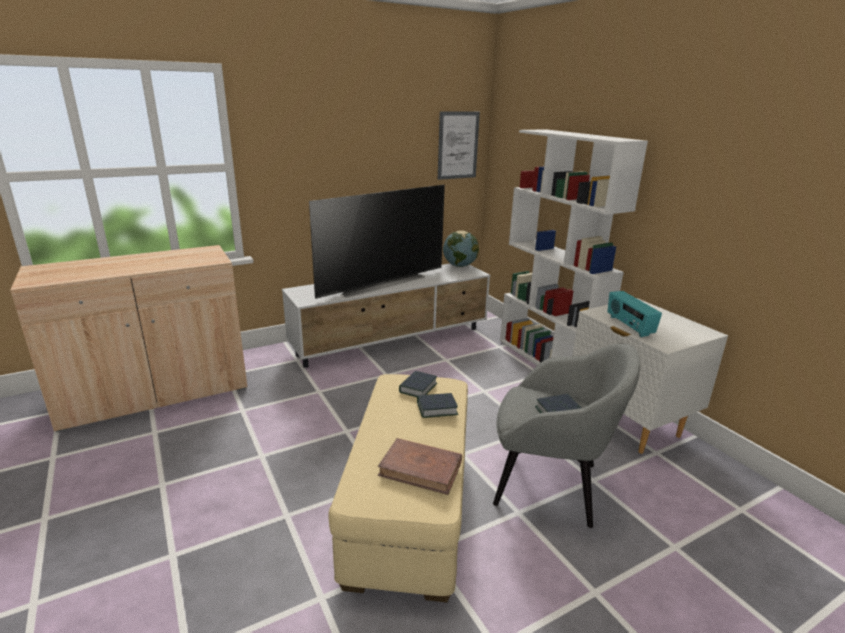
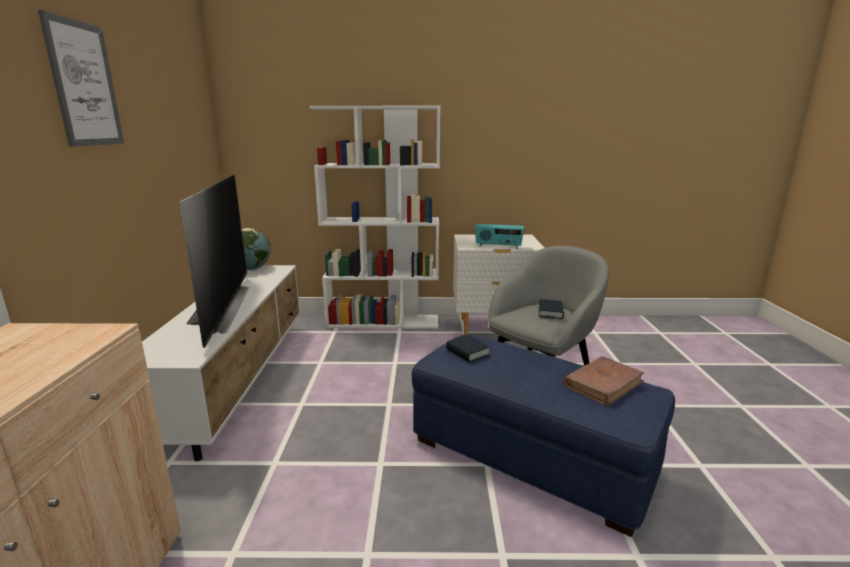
camera: 60 degrees left, 5 degrees down
beige ottoman [328,374,468,603] -> blue ottoman [412,335,675,537]
book [417,393,458,418] -> none
picture [438,111,480,180] -> picture moved to [38,10,124,147]

